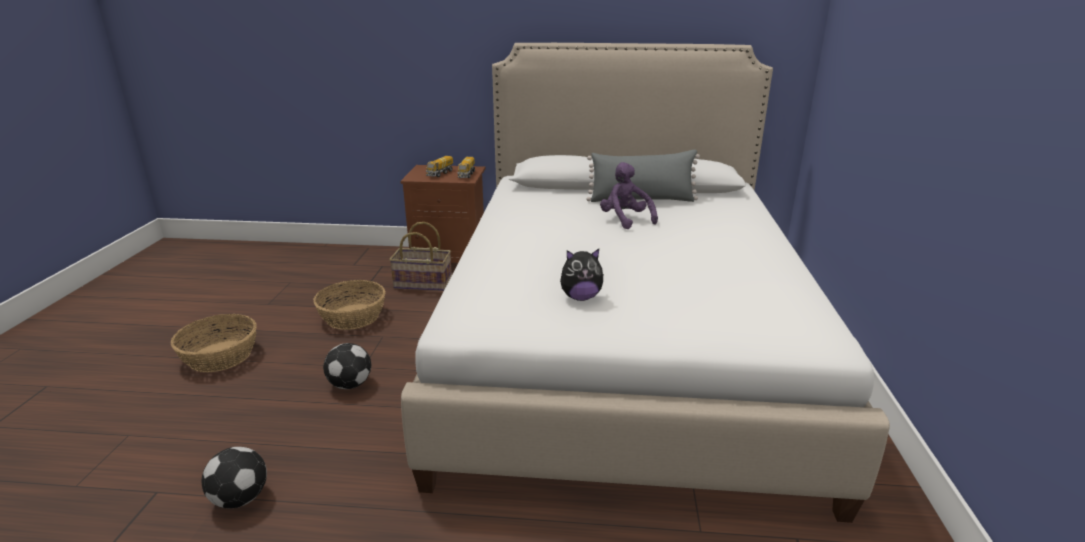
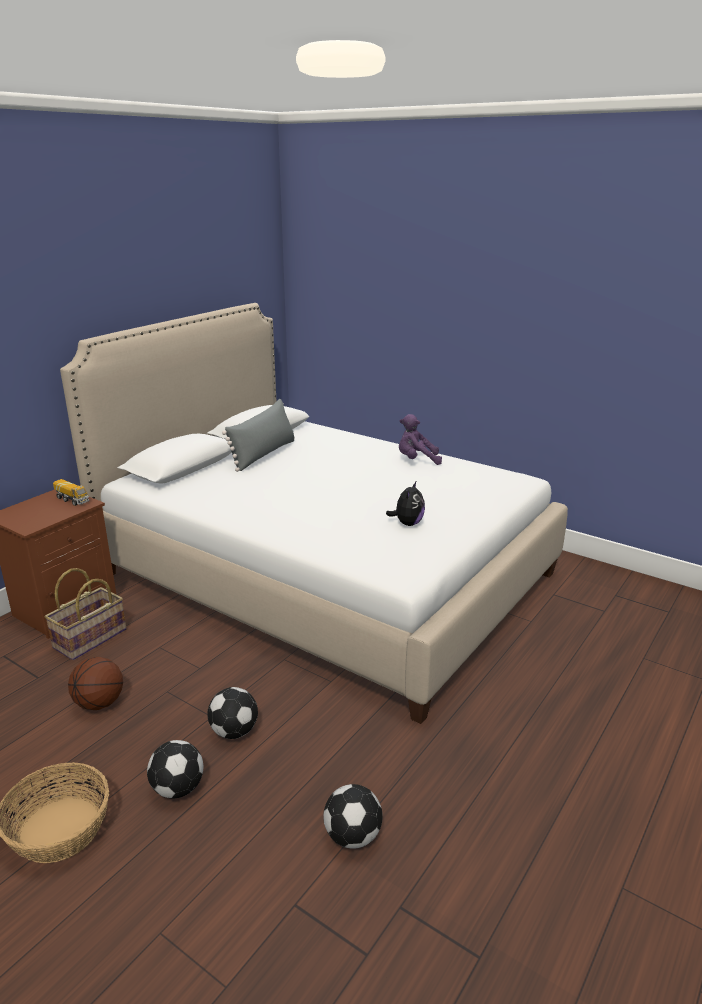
camera: 60 degrees left, 0 degrees up
basket [313,280,386,330] -> basketball [68,657,123,710]
toy truck [426,156,453,177] -> none
purple plush toy [600,162,658,229] -> purple plush toy moved to [399,414,442,465]
none -> football [147,740,203,799]

